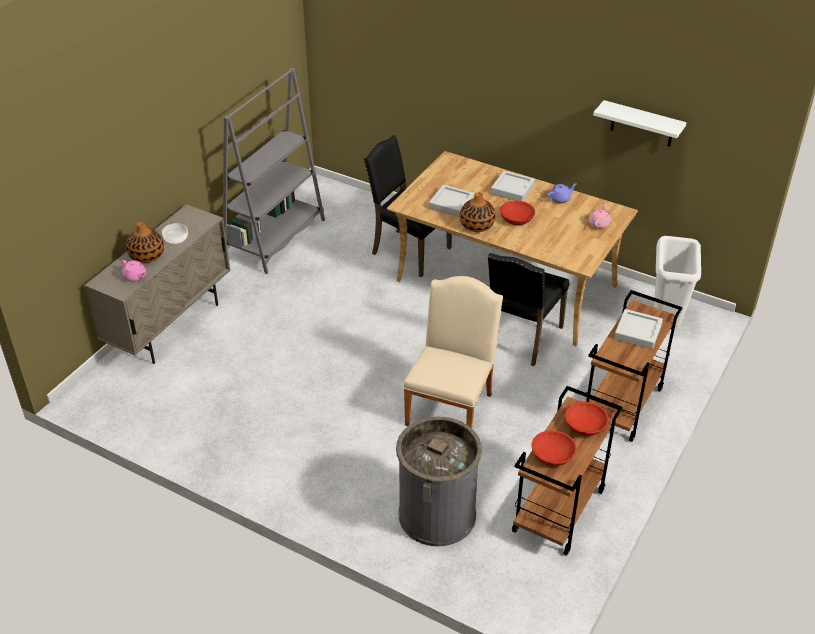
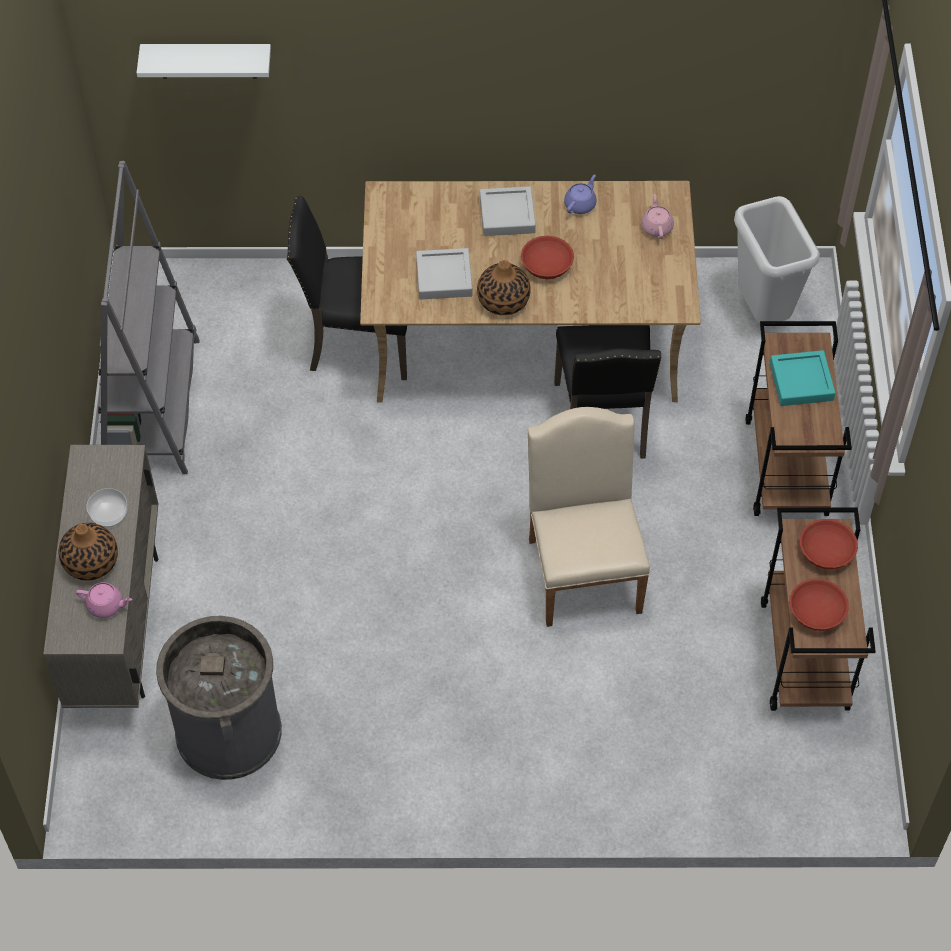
camera: 30 degrees left, 15 degrees up
grey trash can [396,417,482,546] -> grey trash can moved to [156,616,282,780]
white shelf [593,100,687,147] -> white shelf moved to [137,44,271,79]
grey tray [614,309,663,349] -> turquoise tray [770,350,836,406]

